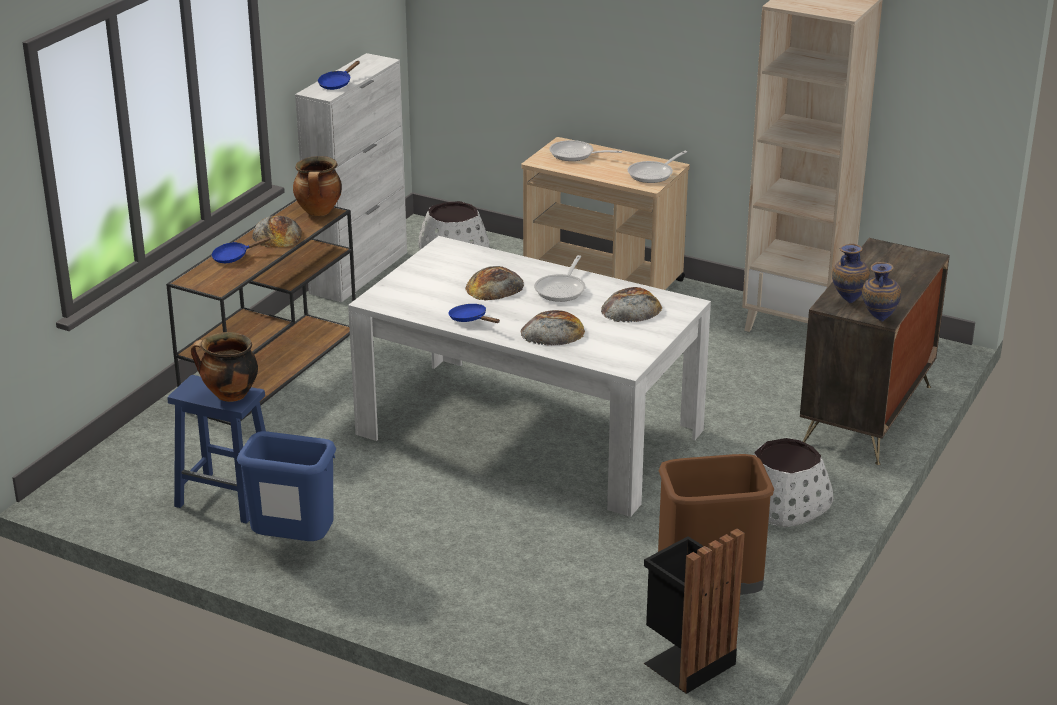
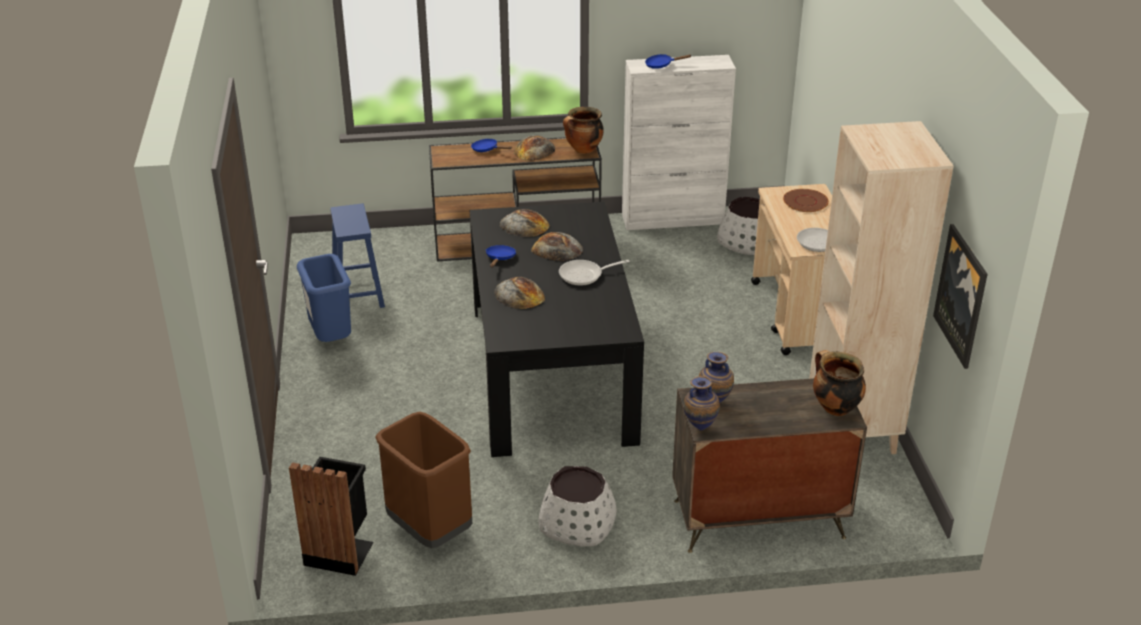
camera: 55 degrees right, 5 degrees up
cooking pot [191,332,258,402] -> cooking pot moved to [813,350,866,416]
white dining table [348,236,711,517] -> black dining table [470,202,644,457]
frying pan [549,140,622,161] -> brown plate [783,189,829,212]
bread [601,287,662,322] -> bread moved to [500,209,550,237]
none -> picture [933,224,988,369]

